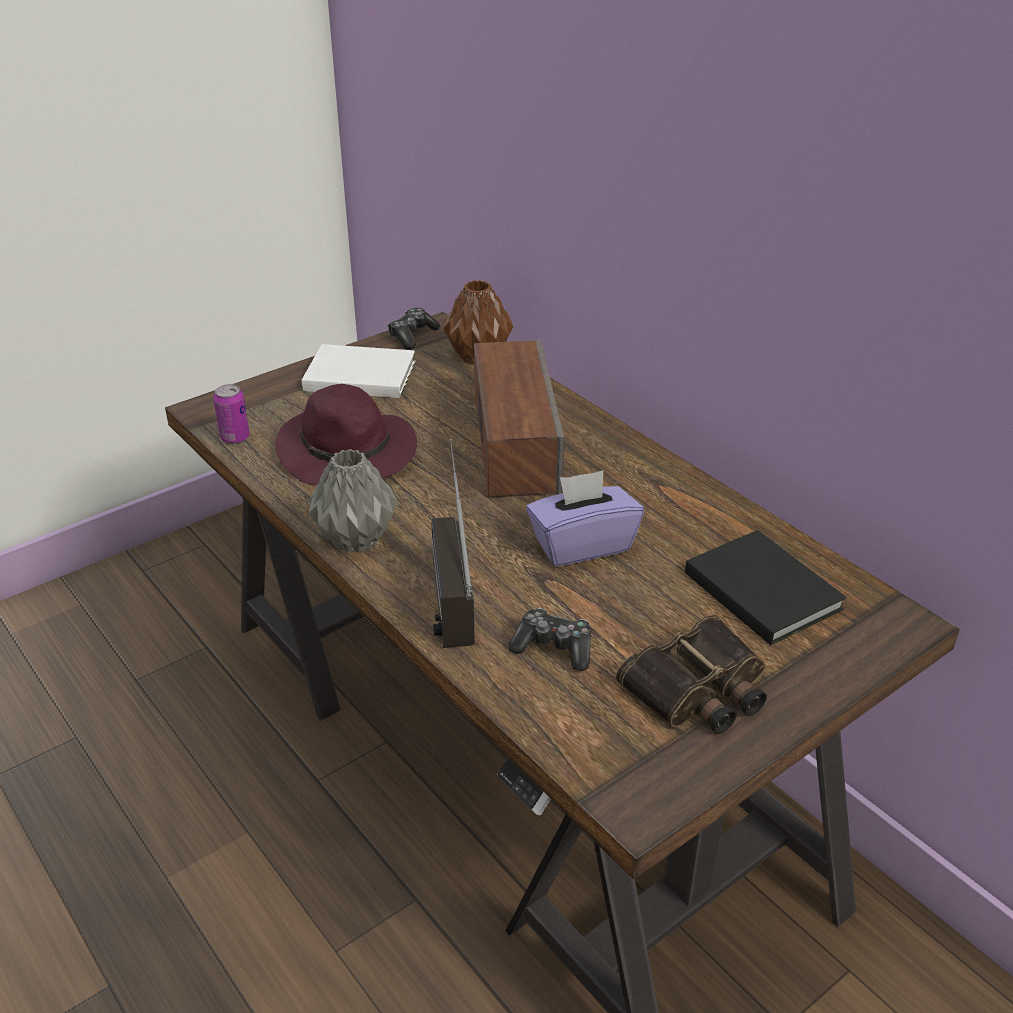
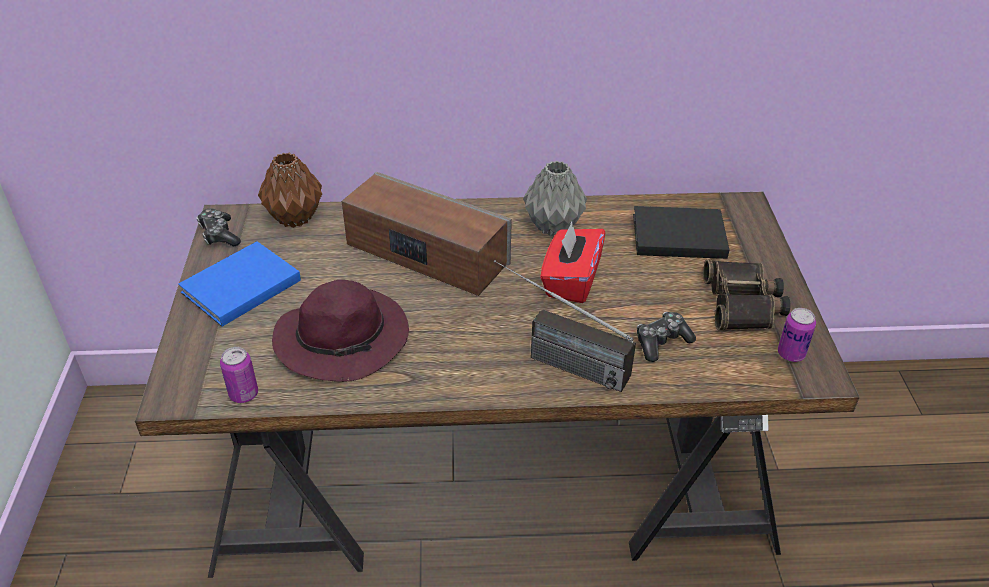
camera: 55 degrees left, 5 degrees up
white book [302,344,415,398] -> blue book [178,241,301,327]
grey vase [309,449,397,553] -> grey vase moved to [523,161,587,236]
purple tissue box [526,470,644,567] -> red tissue box [540,221,605,303]
none -> can [778,308,816,362]

